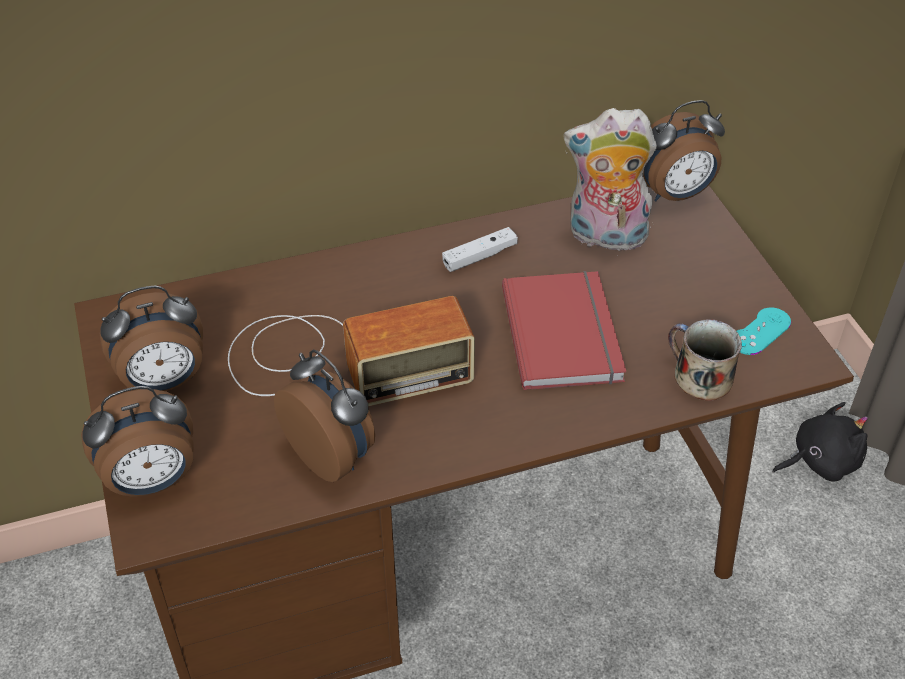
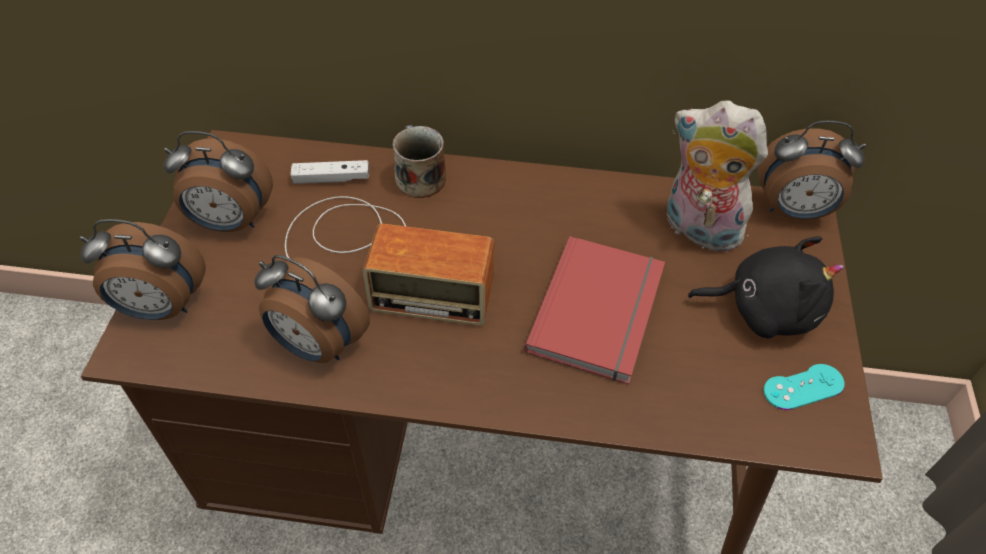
camera: 25 degrees right, 5 degrees up
alarm clock [274,350,375,482] -> alarm clock turned 135 degrees clockwise [254,255,370,363]
white game controller [442,227,518,272] -> white game controller moved to [291,160,369,184]
mug [668,319,742,401] -> mug moved to [393,125,446,198]
black plush toy [772,402,868,482] -> black plush toy moved to [688,236,844,339]

